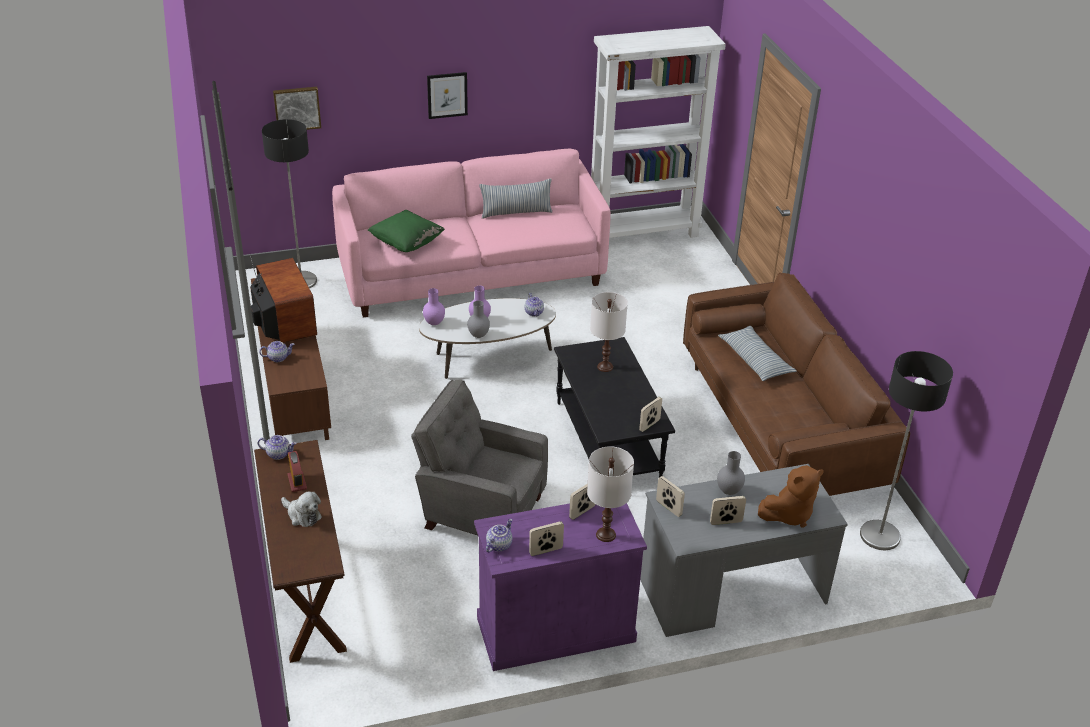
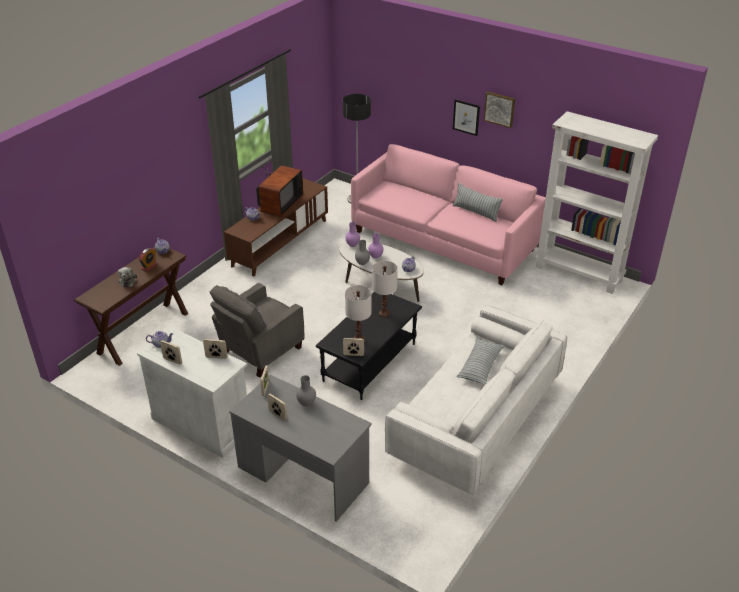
camera: 50 degrees right, 0 degrees up
picture [273,87,321,130] -> picture moved to [484,92,515,128]
green pillow [368,210,445,252] -> none
grey armchair [411,380,548,535] -> grey armchair turned 120 degrees counterclockwise [209,283,305,378]
purple cabinet [474,503,647,671] -> white cabinet [137,327,248,458]
white table lamp [587,446,634,542] -> white table lamp moved to [345,285,371,340]
brown sofa [683,273,910,496] -> white sofa [385,305,567,495]
brown plush toy [758,465,824,528] -> none
floor lamp [860,351,953,550] -> none

